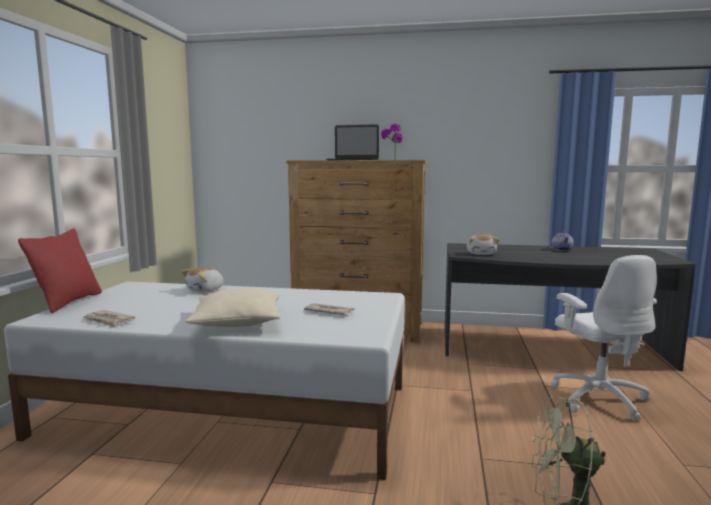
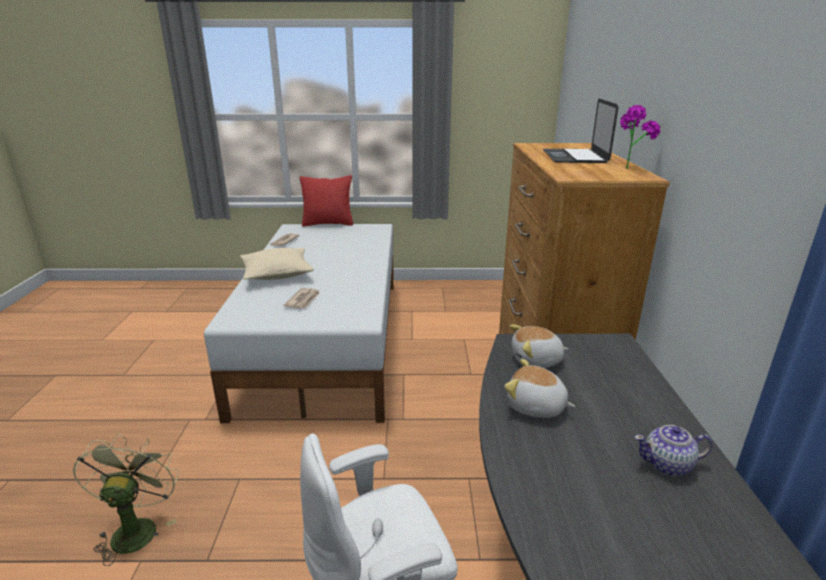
camera: 80 degrees right, 15 degrees up
plush toy [181,267,224,292] -> plush toy moved to [504,359,576,418]

